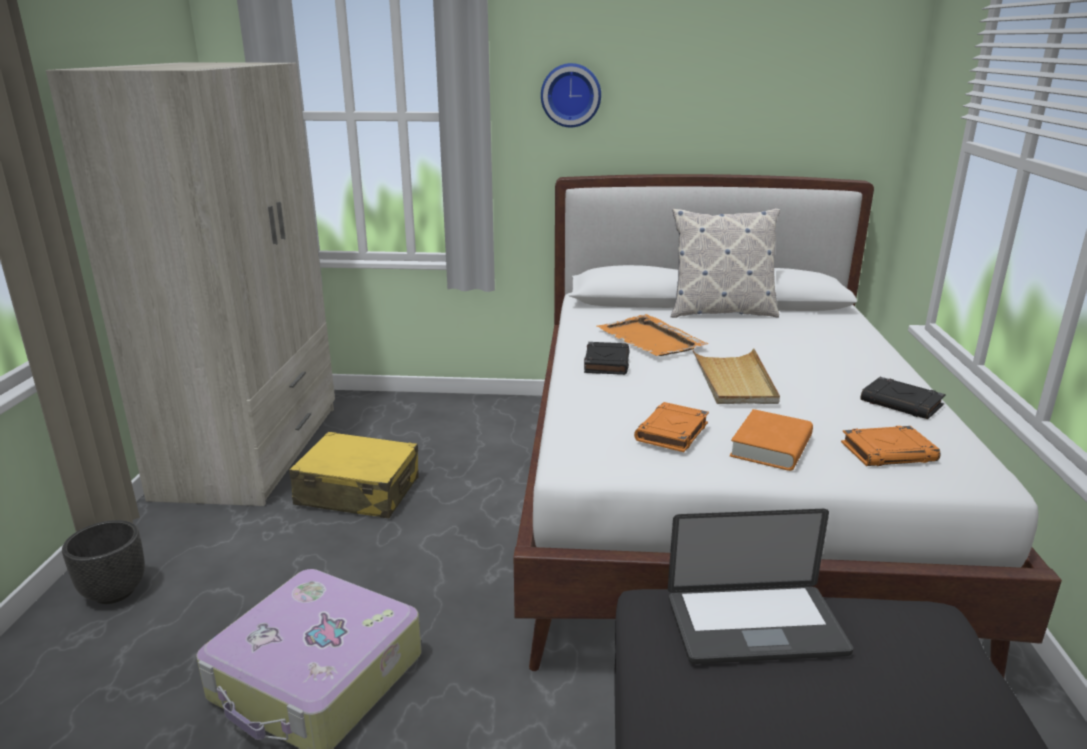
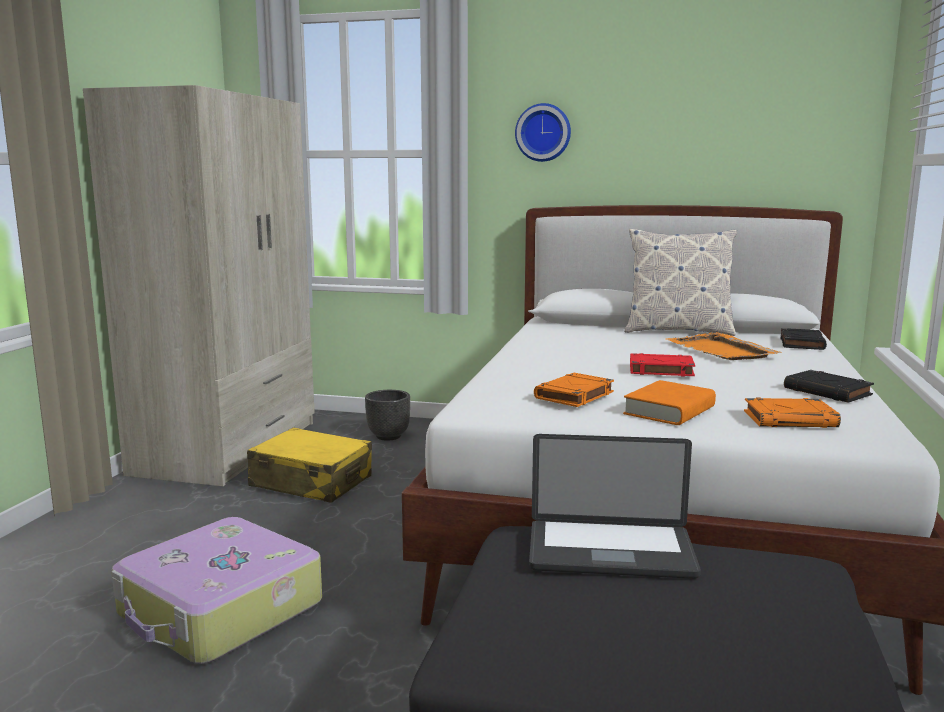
camera: 10 degrees right, 10 degrees down
black planter [62,520,145,604] -> black planter moved to [365,390,410,441]
black book [584,342,630,375] -> black book moved to [781,328,827,350]
orange tray [596,314,708,356] -> orange tray moved to [666,332,783,360]
beige tray [692,348,780,404] -> red book [630,353,695,377]

